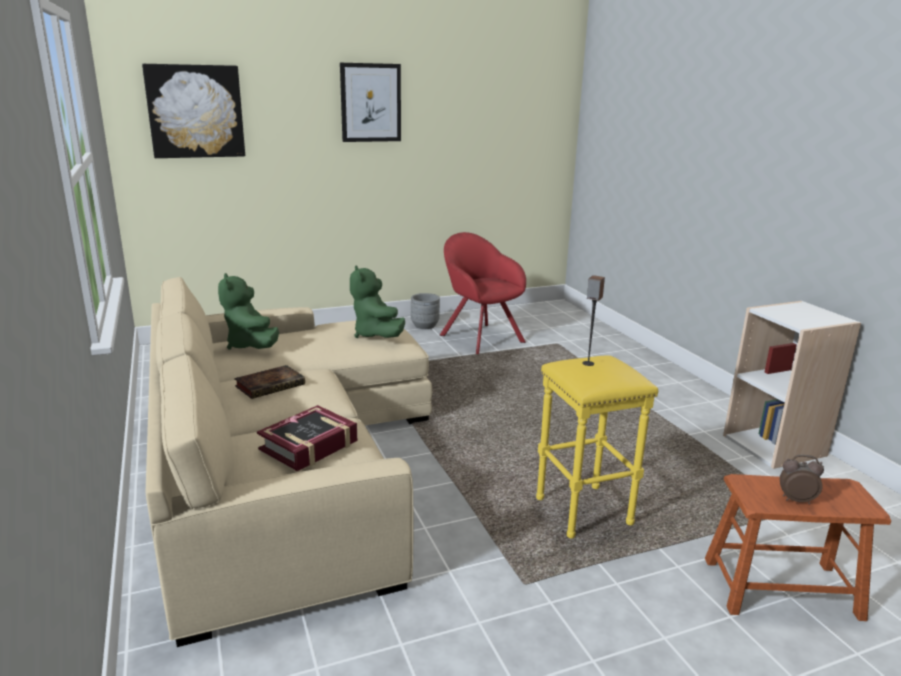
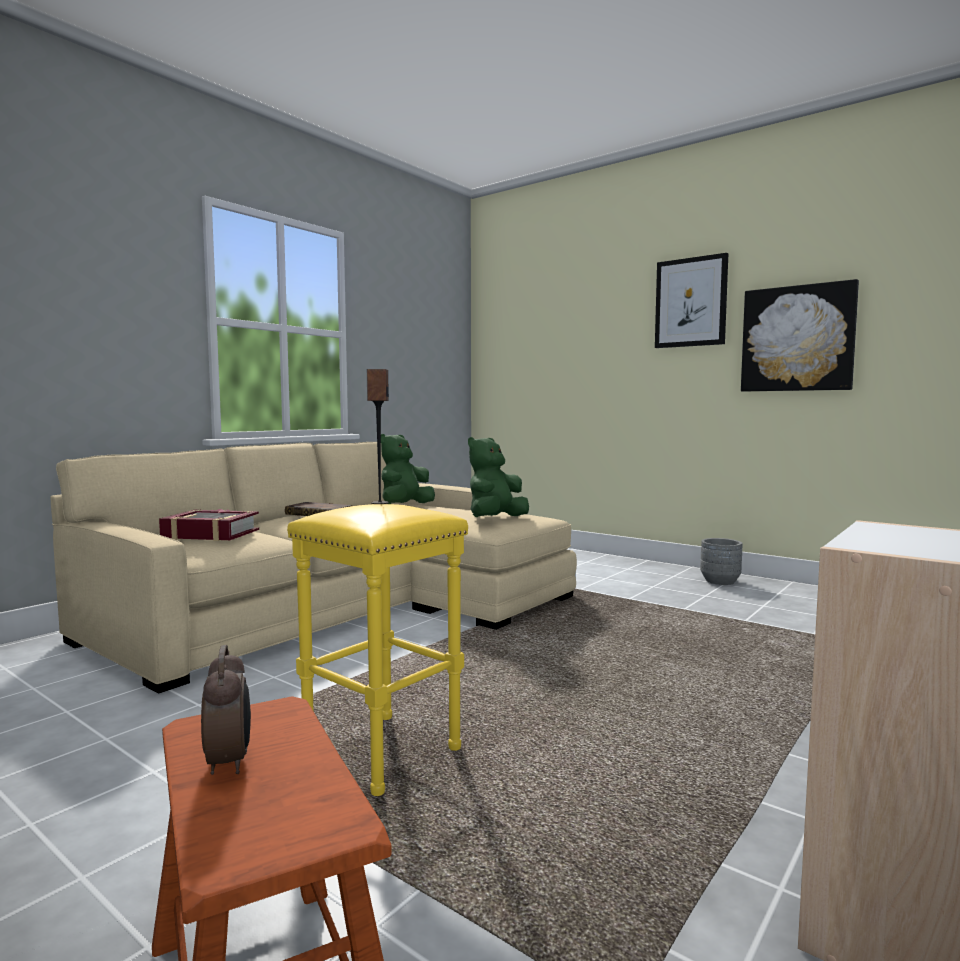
camera: 60 degrees right, 15 degrees down
picture [142,64,245,158] -> picture moved to [741,279,859,391]
red armchair [440,232,526,354] -> none

